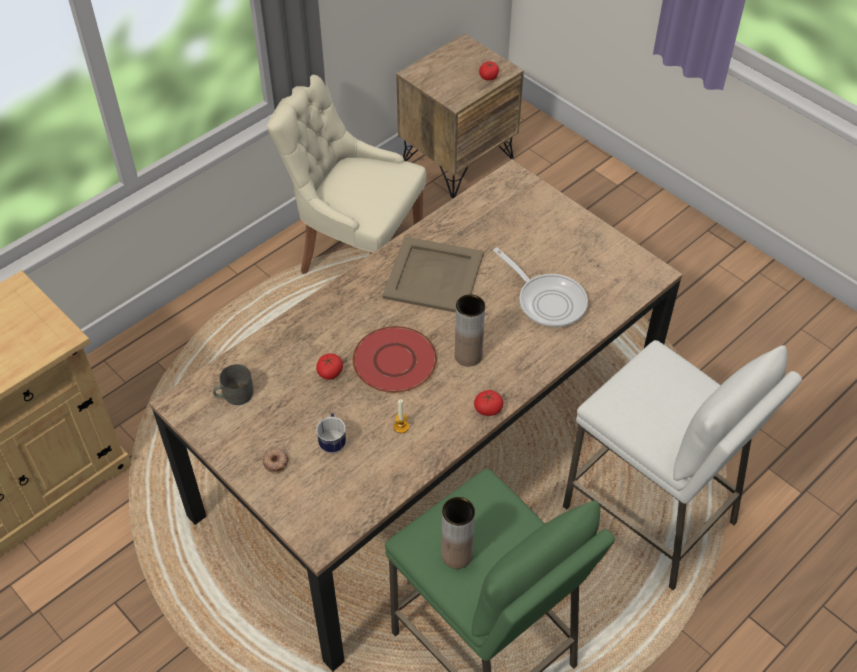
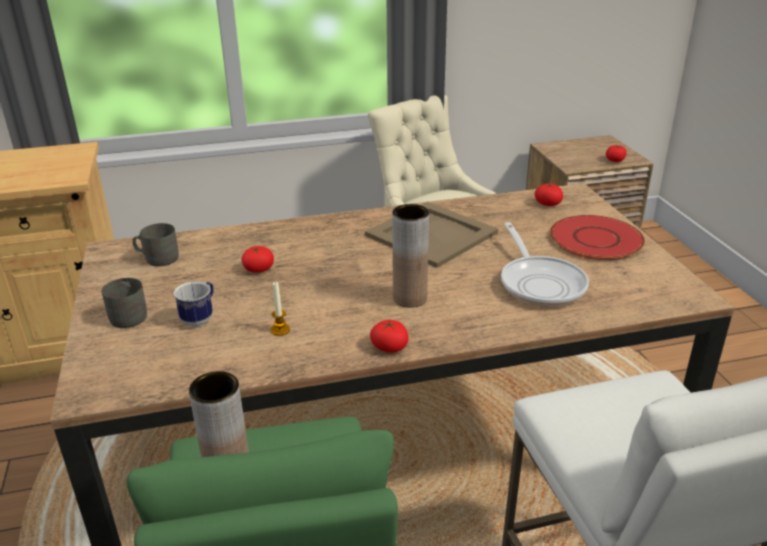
camera: 30 degrees right, 20 degrees down
donut [262,448,289,474] -> grey mug [101,278,147,328]
red plate [352,326,437,393] -> red plate moved to [550,215,645,260]
none -> tomato [535,183,563,206]

